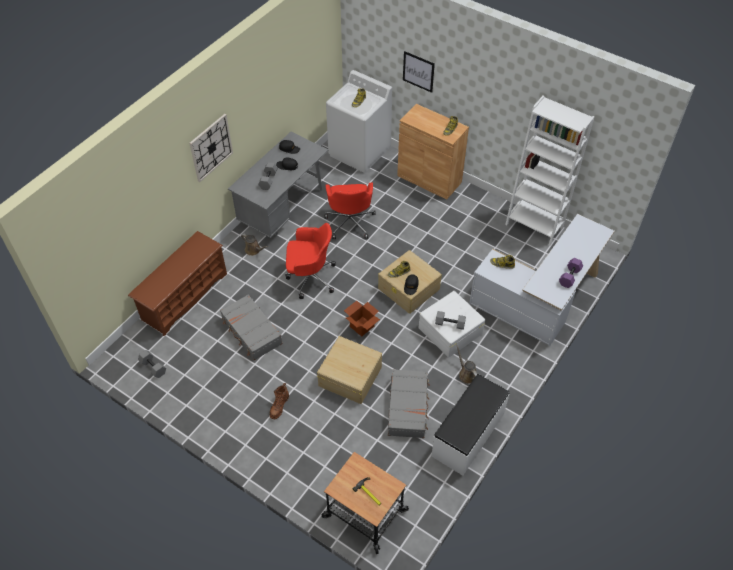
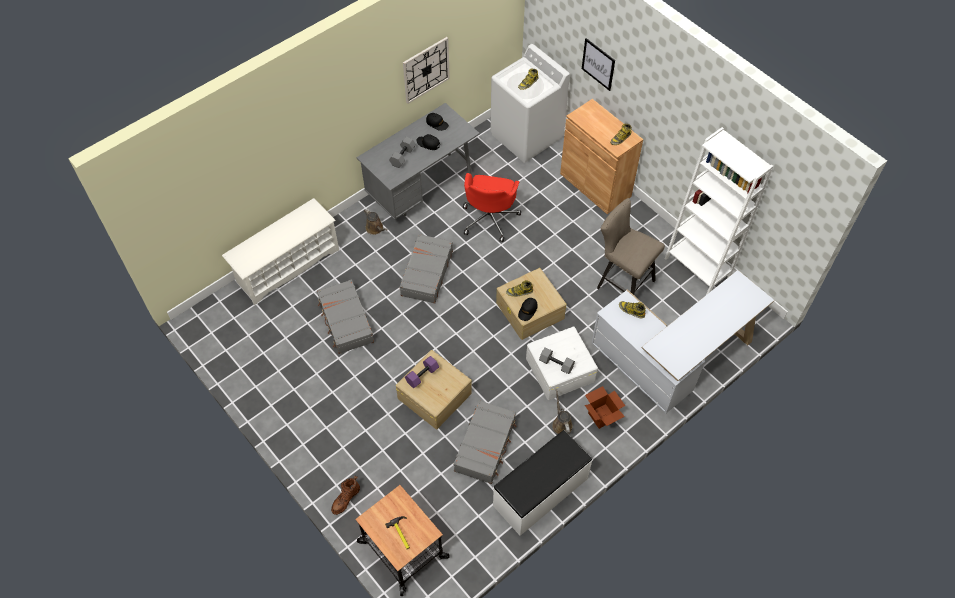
camera: 15 degrees right, 5 degrees up
brown shoe rack [128,231,227,336] -> white shoe rack [222,198,339,305]
grey dumbbell [138,350,166,378] -> none
wall clock [189,114,233,182] -> wall clock moved to [403,37,450,104]
brown boot [270,383,289,419] -> brown boot moved to [331,476,360,515]
red office chair [285,223,336,299] -> grey suitcase [399,234,453,303]
cardboard box [344,301,380,337] -> cardboard box moved to [585,386,625,429]
purple dumbbell [559,258,583,288] -> purple dumbbell moved to [405,356,439,388]
none -> beige stool [597,198,665,295]

